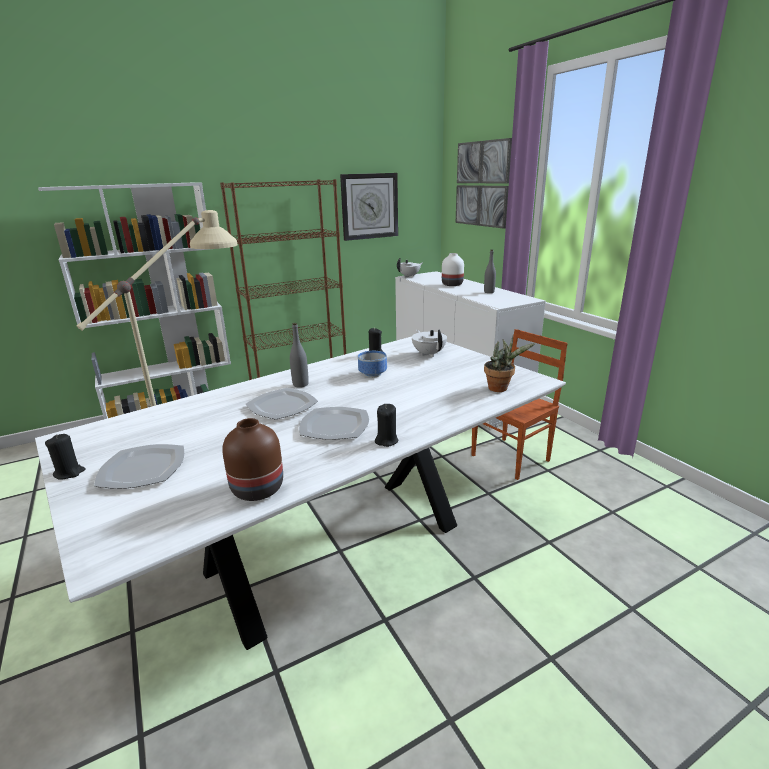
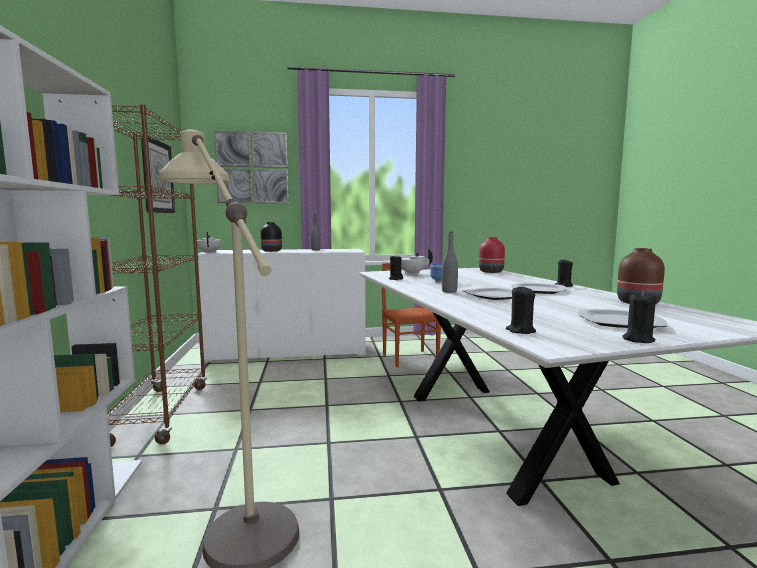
camera: 70 degrees left, 15 degrees down
white vase [442,253,464,286] -> black vase [261,222,282,252]
potted plant [484,336,535,392] -> red vase [479,237,505,273]
none -> black candle [506,286,536,334]

